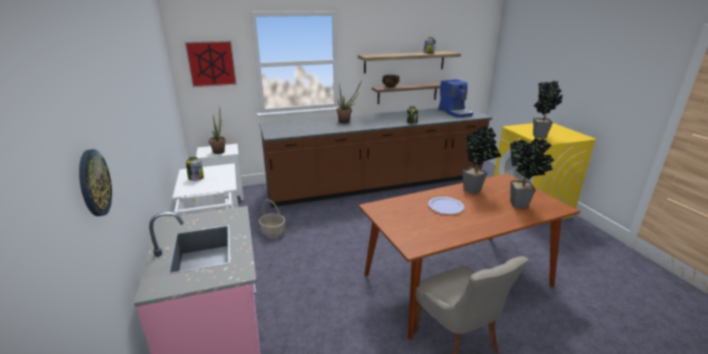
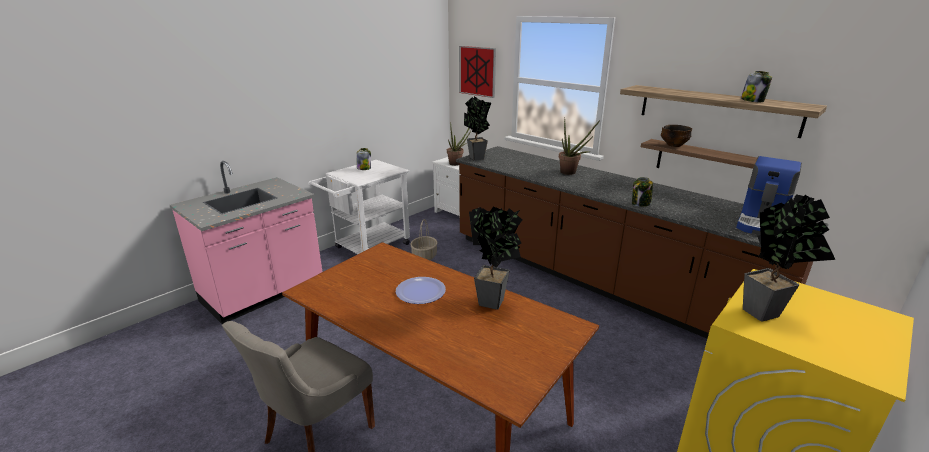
camera: 60 degrees right, 0 degrees up
wall clock [79,149,112,216] -> none
potted plant [510,138,554,209] -> potted plant moved to [464,96,491,161]

